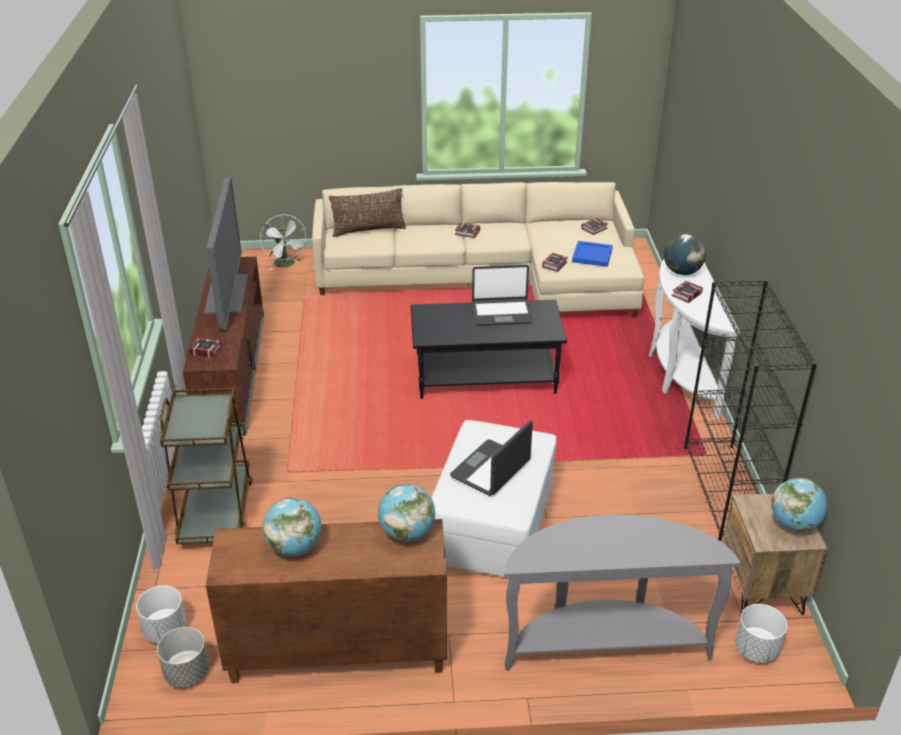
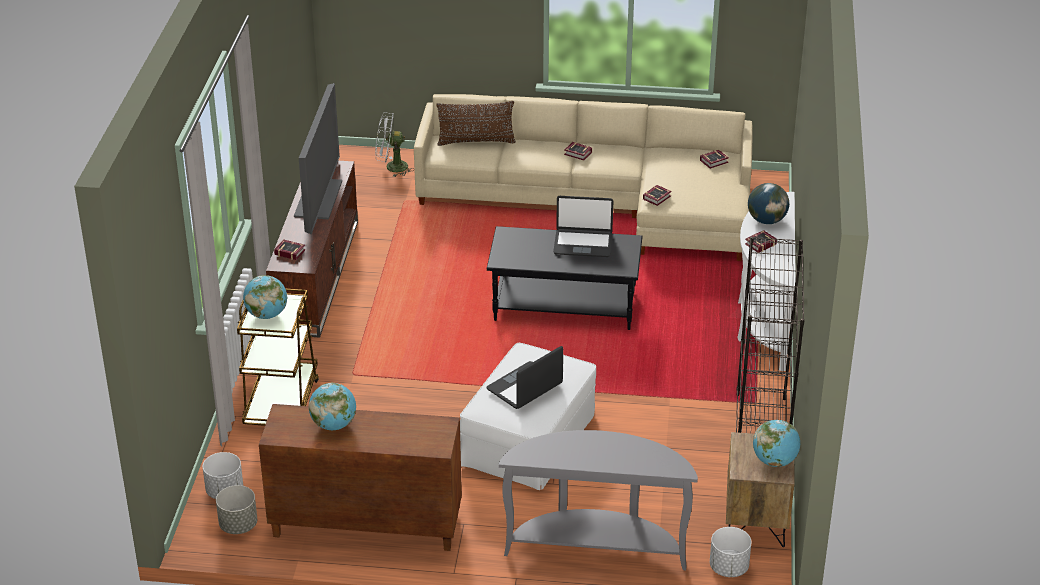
camera: 10 degrees right, 0 degrees up
white fan [260,215,307,270] -> white fan turned 105 degrees clockwise [375,112,414,177]
globe [378,484,435,542] -> globe moved to [243,275,287,319]
blue tray [572,241,613,267] -> none

